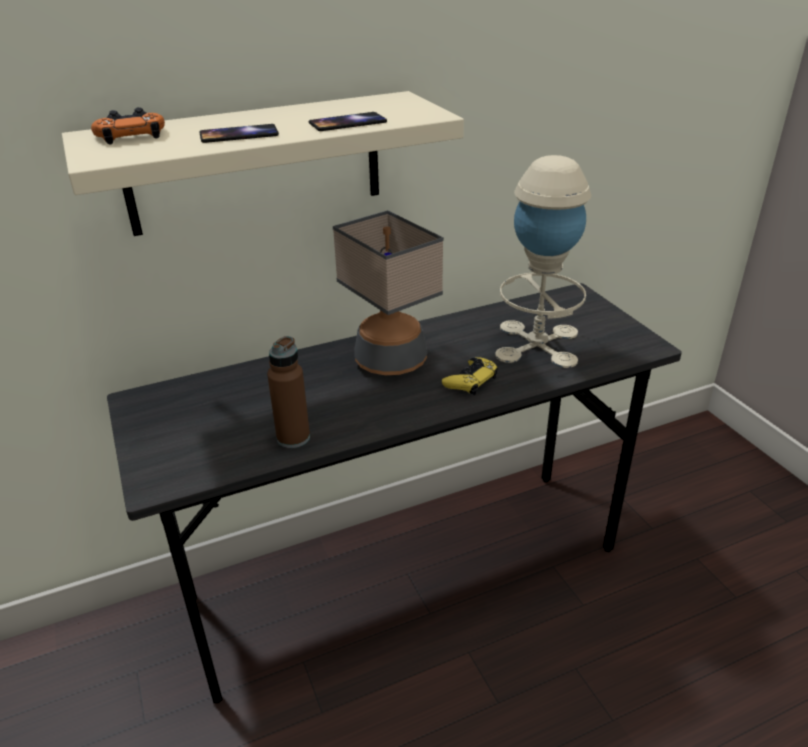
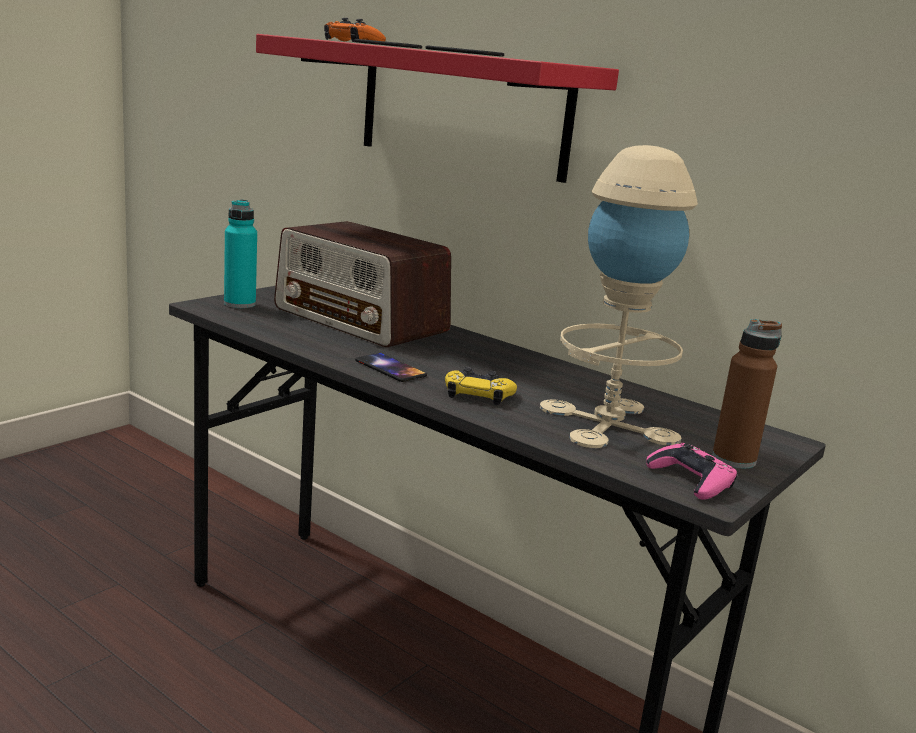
camera: 60 degrees right, 15 degrees down
beige shelf [62,91,464,236] -> red shelf [256,34,619,183]
brown bottle [267,336,310,448] -> brown bottle moved to [712,319,782,469]
table lamp [333,210,444,375] -> none
none -> turquoise bottle [224,199,257,308]
none -> radio [274,221,451,347]
none -> phone [355,353,427,382]
none -> pink game controller [646,443,737,500]

